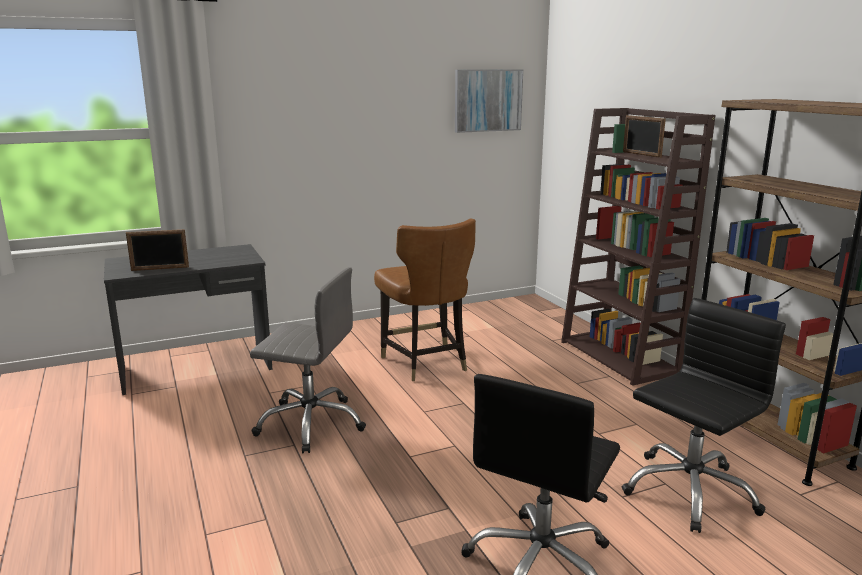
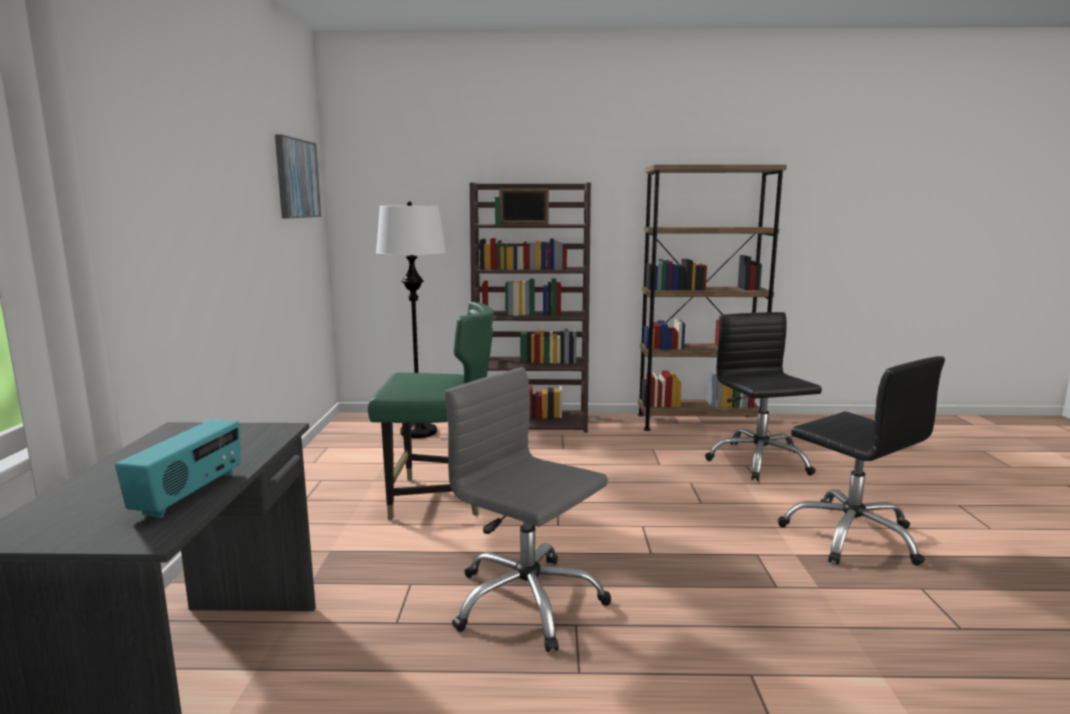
camera: 65 degrees left, 5 degrees down
picture frame [126,229,189,271] -> radio [115,419,241,519]
grey office chair [250,267,366,453] -> grey office chair turned 90 degrees counterclockwise [445,367,611,652]
brown chair [374,218,476,381] -> green chair [368,302,494,520]
none -> white floor lamp [376,201,446,438]

